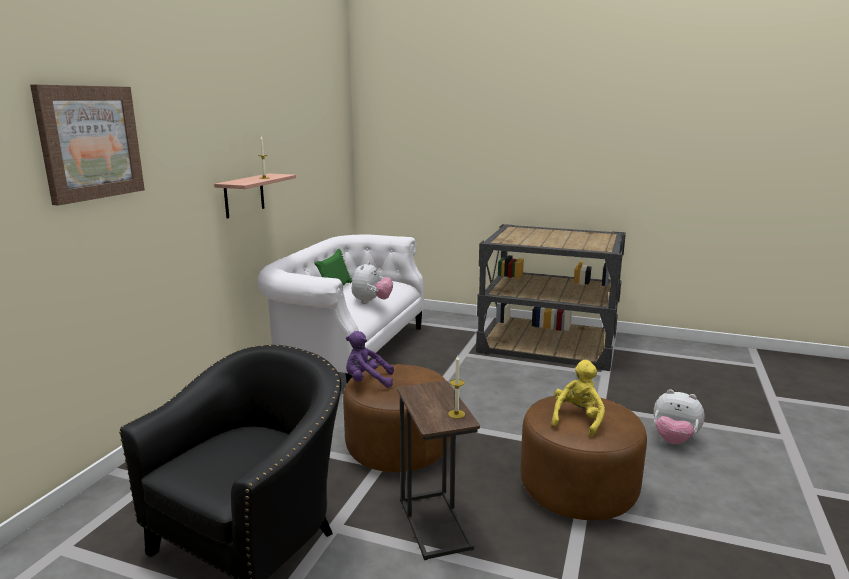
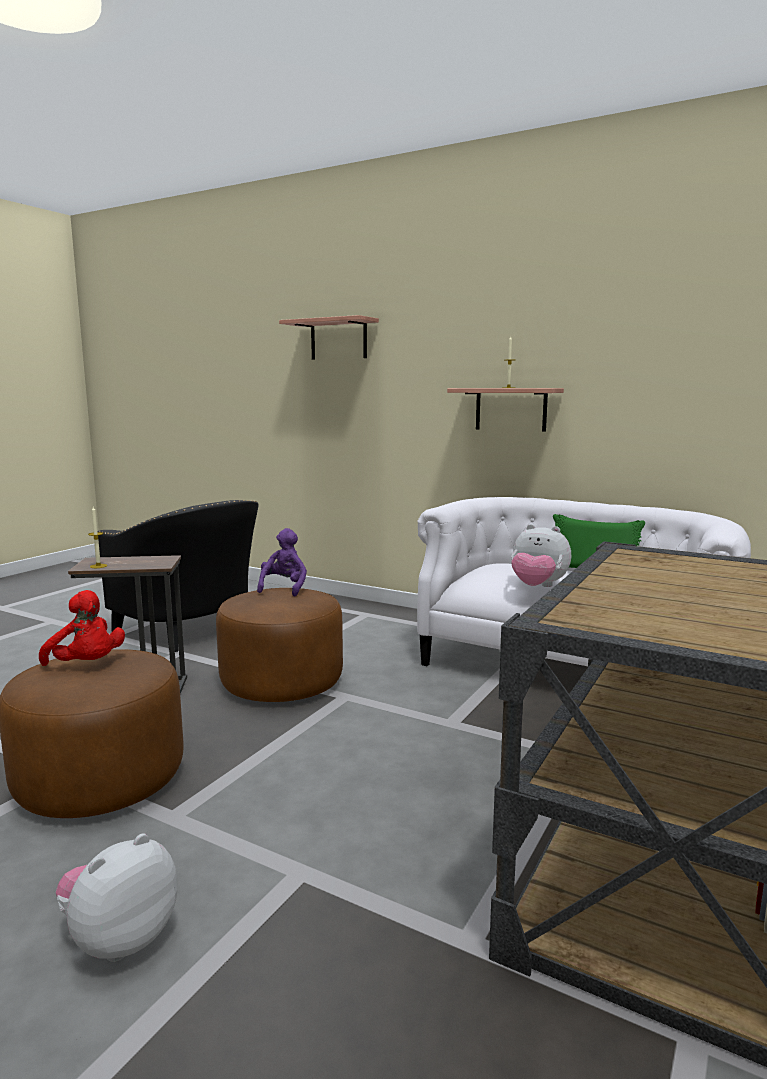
camera: 100 degrees right, 5 degrees down
picture [30,85,145,206] -> shelf [279,315,379,360]
yellow plush toy [551,360,605,437] -> red plush toy [39,590,125,666]

